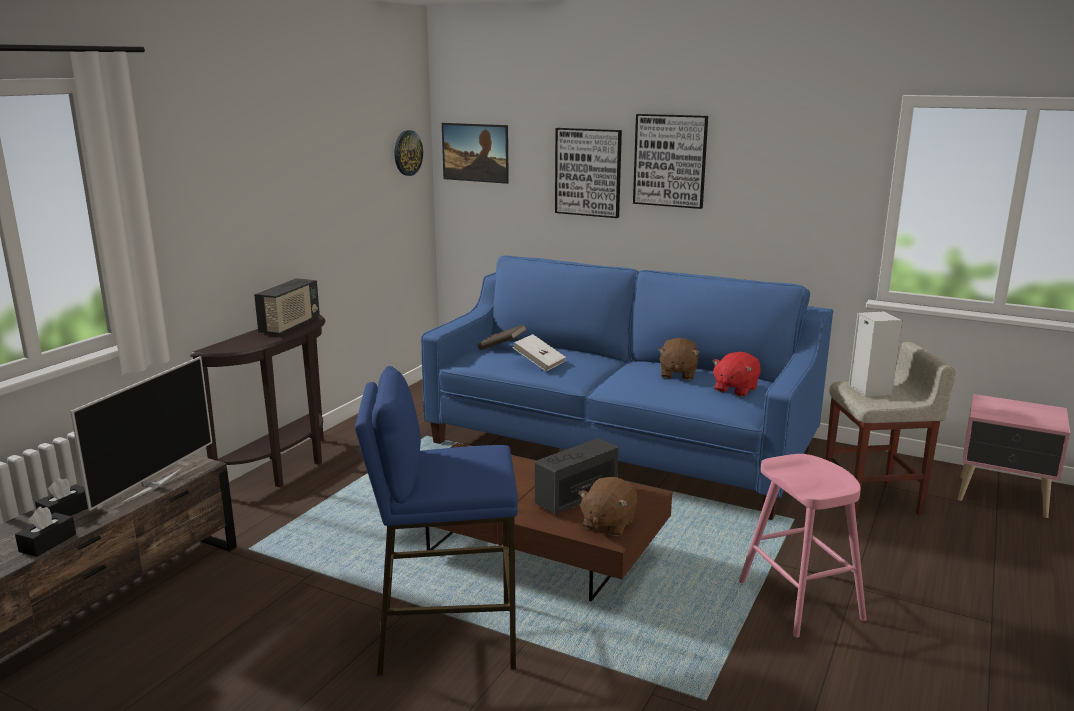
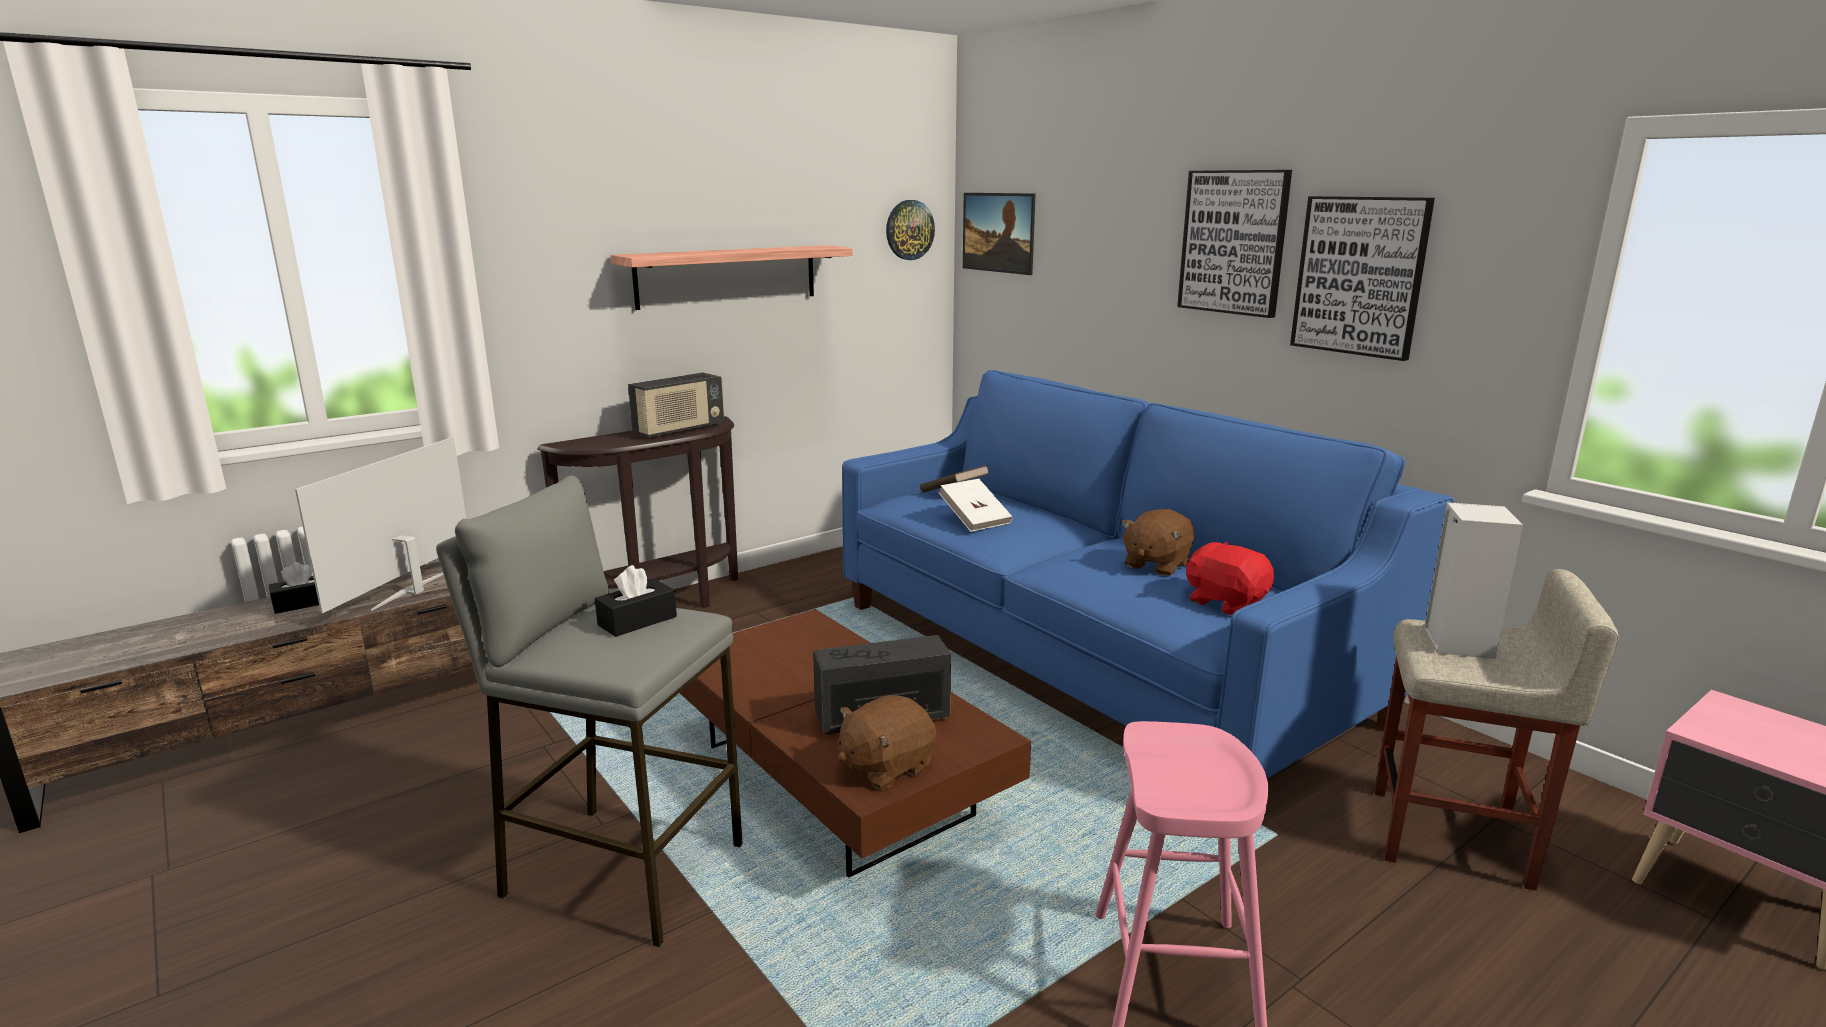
camera: 25 degrees right, 0 degrees up
black tissue box [15,506,76,557] -> black tissue box moved to [595,565,677,637]
television [70,356,212,511] -> television turned 150 degrees clockwise [295,437,466,613]
blue stool [355,366,518,676] -> grey stool [436,475,743,948]
picture [555,128,622,218] -> picture moved to [1290,196,1435,361]
red plush toy [712,352,761,397] -> red plush toy turned 75 degrees clockwise [1186,542,1274,615]
none -> shelf [610,245,853,310]

